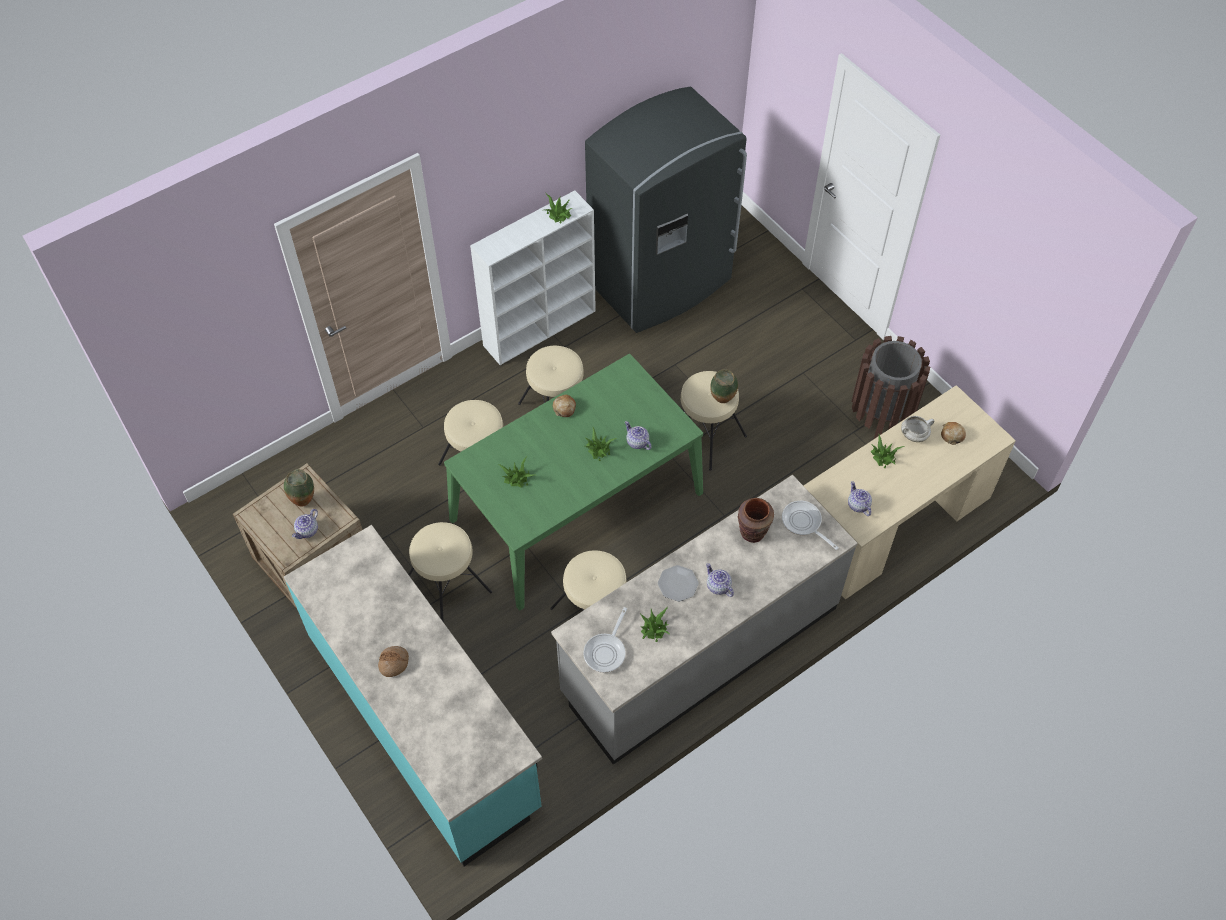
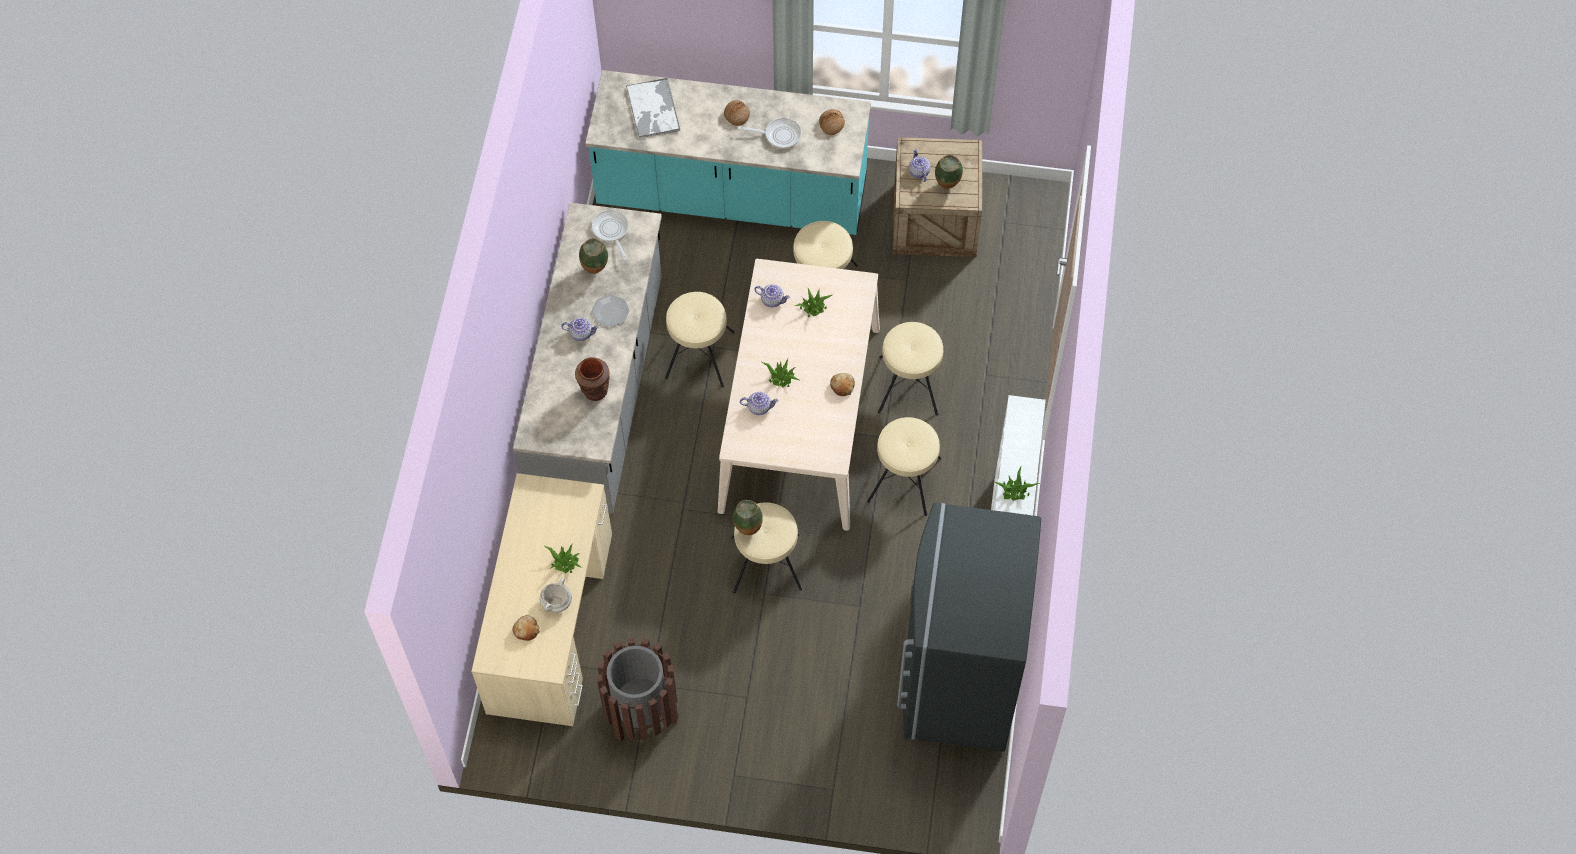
camera: 135 degrees right, 5 degrees up
green dining table [444,354,703,610] -> beige dining table [718,259,880,531]
potted plant [640,607,669,642] -> vase [579,238,608,274]
frying pan [782,501,838,550] -> frying pan moved to [738,118,802,149]
teapot [848,481,872,516] -> teapot moved to [754,284,790,307]
none -> tray [626,78,680,138]
none -> bread [819,109,845,135]

